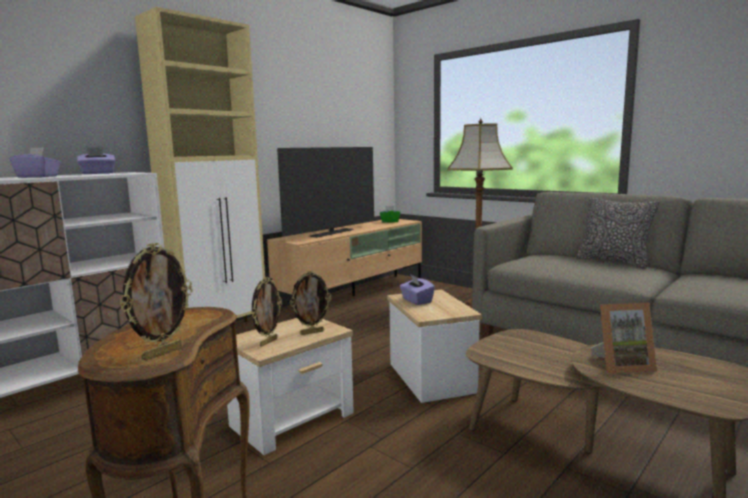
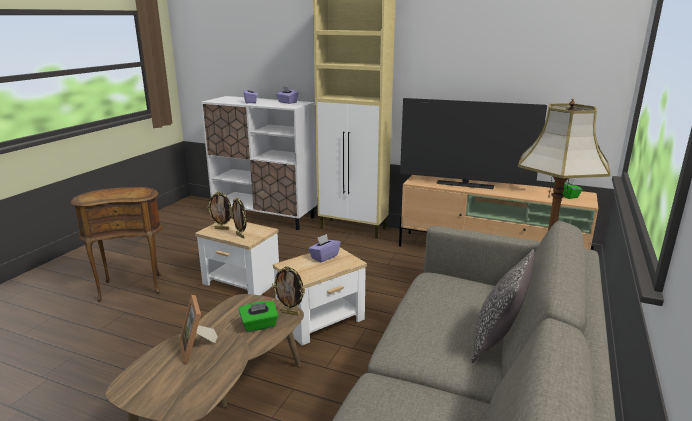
camera: 70 degrees right, 10 degrees up
picture frame [120,243,193,361] -> picture frame moved to [272,266,305,315]
none -> green tissue box [239,301,278,332]

